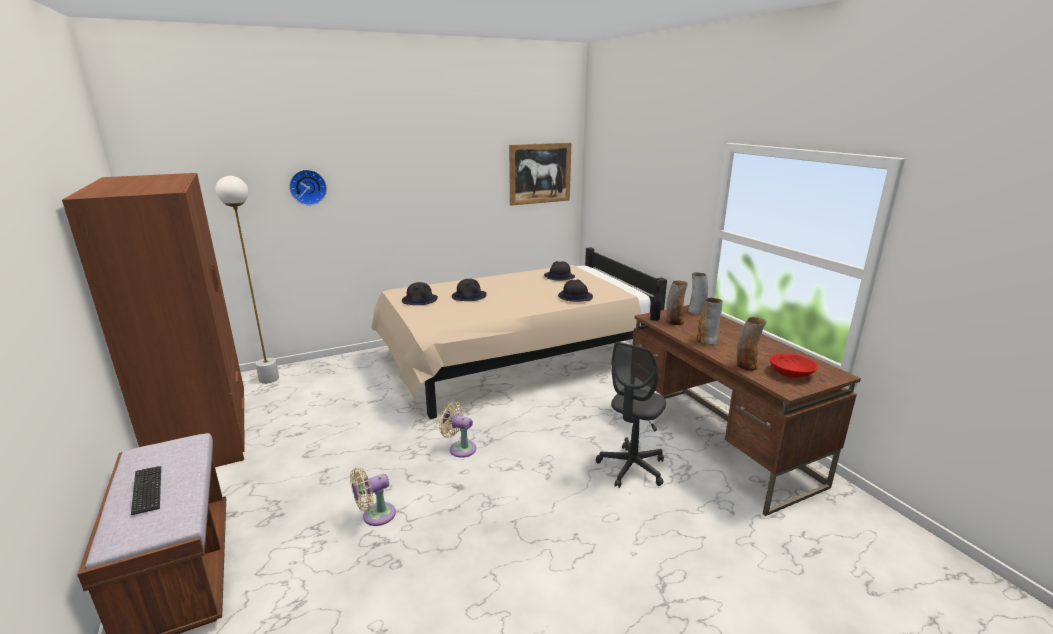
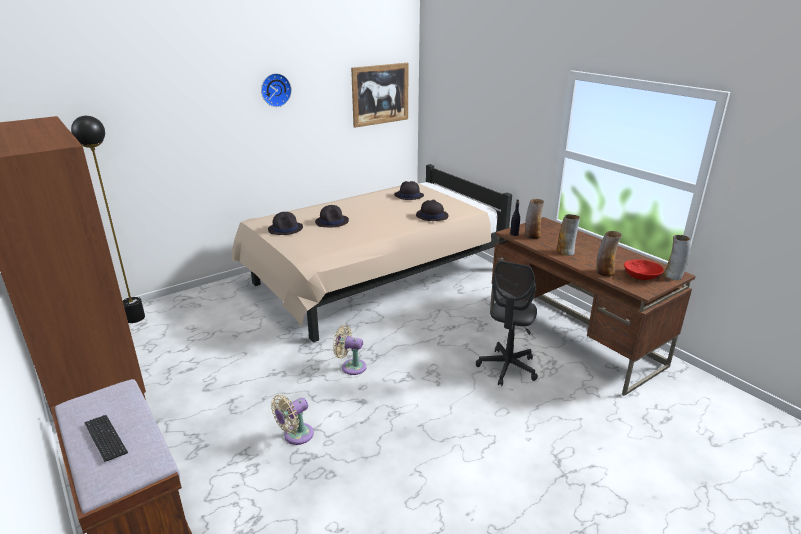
camera: 10 degrees left, 5 degrees up
white floor lamp [215,176,279,384] -> black floor lamp [71,116,145,323]
wall clock [289,170,327,205] -> wall clock moved to [261,73,292,107]
vase [688,272,708,314] -> vase moved to [664,235,691,280]

